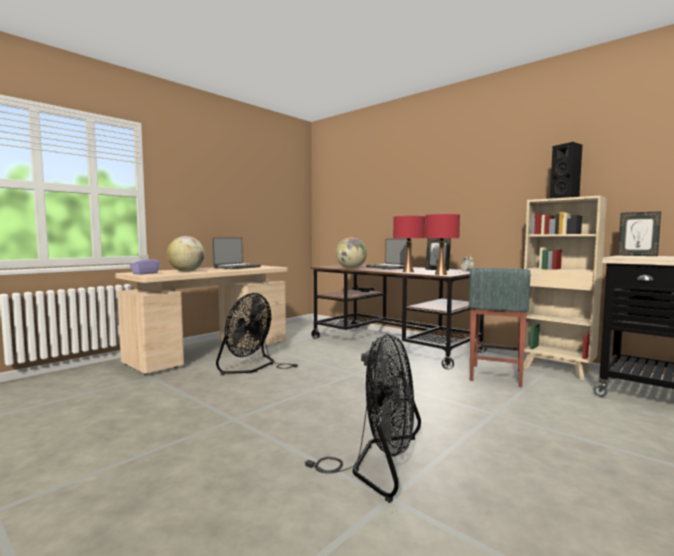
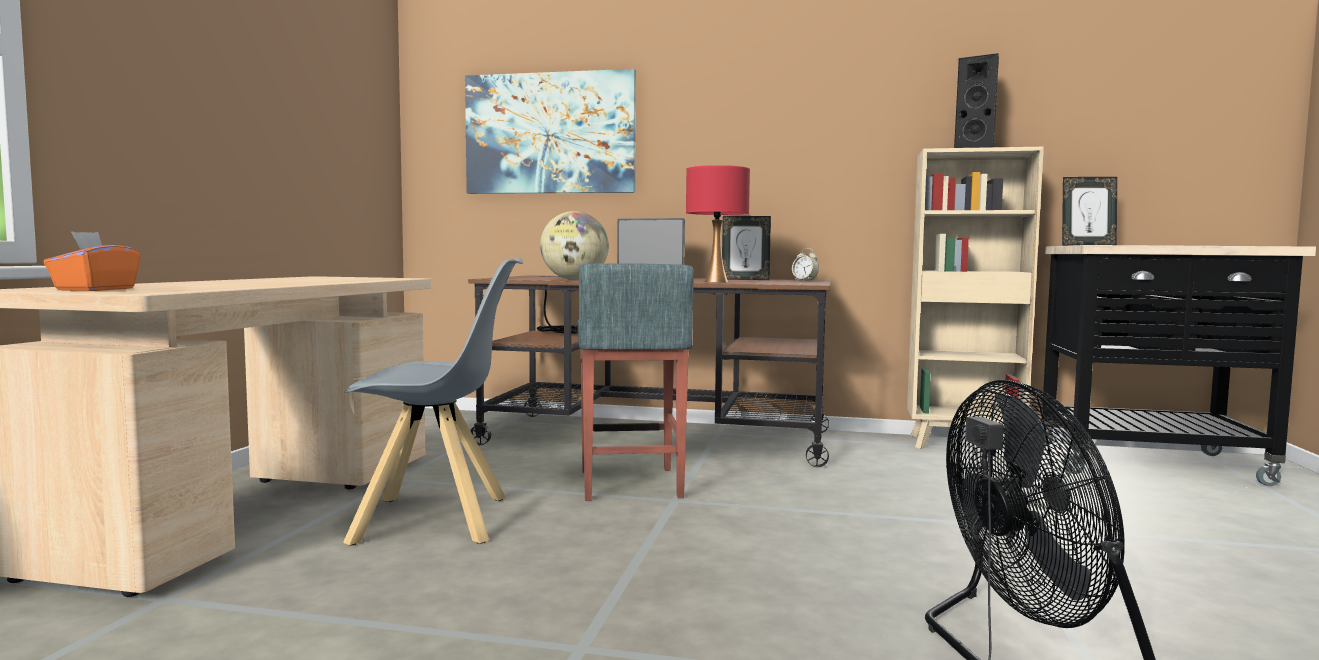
camera: 30 degrees left, 0 degrees up
purple tissue box [130,255,160,274] -> orange tissue box [43,231,141,291]
globe [167,236,205,272] -> none
laptop [212,237,261,269] -> none
black fan [216,293,298,375] -> grey chair [343,258,523,545]
red table lamp [425,214,460,275] -> none
grey stool [469,268,530,387] -> grey stool moved to [577,263,694,501]
none -> picture [465,69,636,194]

